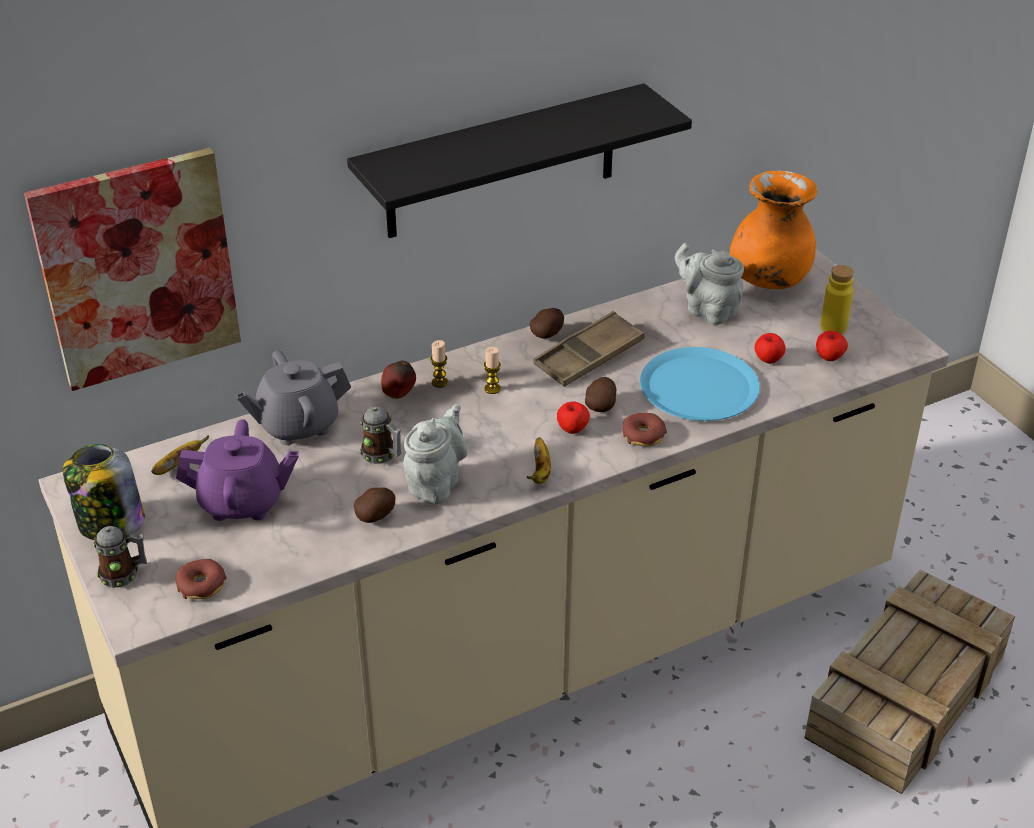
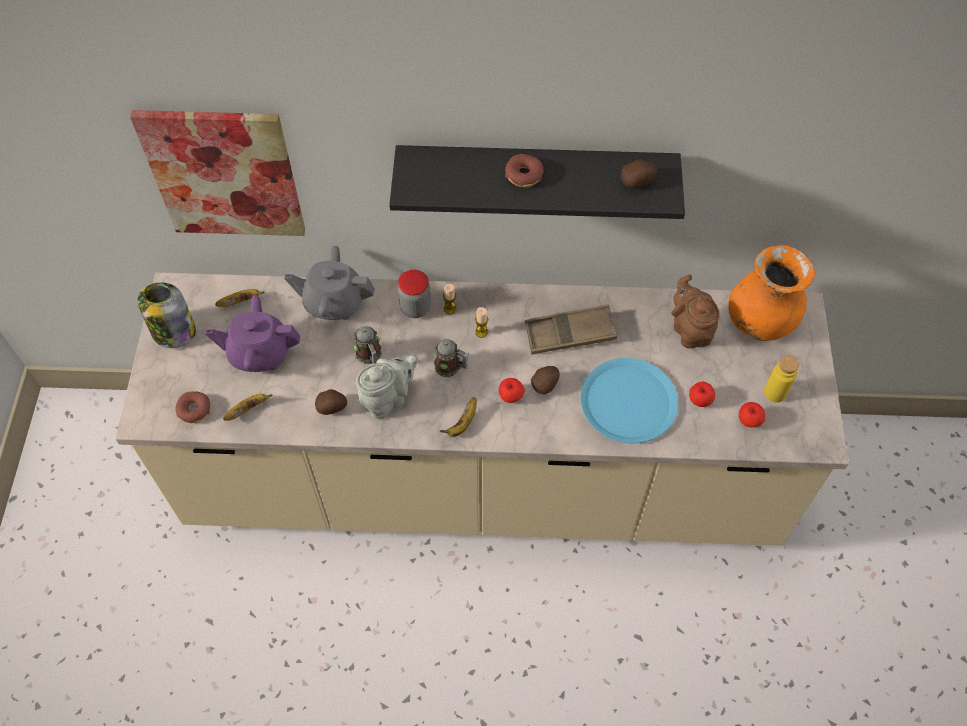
camera: 30 degrees right, 20 degrees up
mug [93,526,147,588] -> mug moved to [433,339,469,377]
purple teapot [176,419,299,521] -> purple teapot turned 150 degrees clockwise [205,295,300,372]
apple [381,361,416,399] -> jar [398,270,431,318]
potato [530,308,564,339] -> potato moved to [621,159,657,188]
donut [622,413,667,447] -> donut moved to [505,154,543,187]
grey teapot [675,243,744,325] -> brown teapot [671,274,719,348]
crate [804,570,1015,794] -> none
none -> banana [223,394,272,421]

